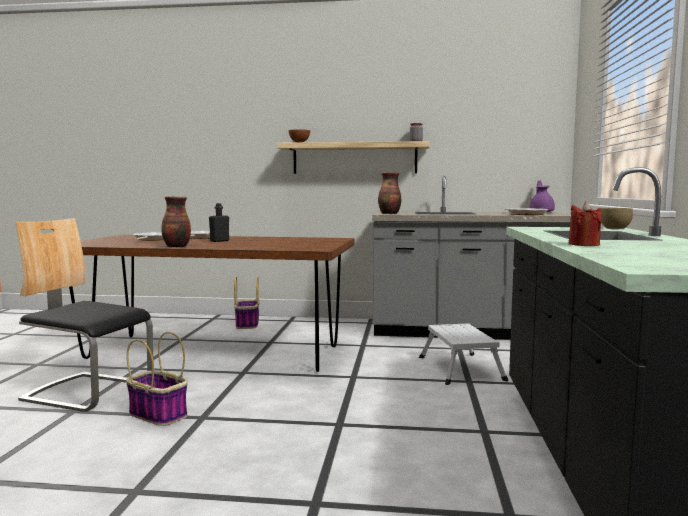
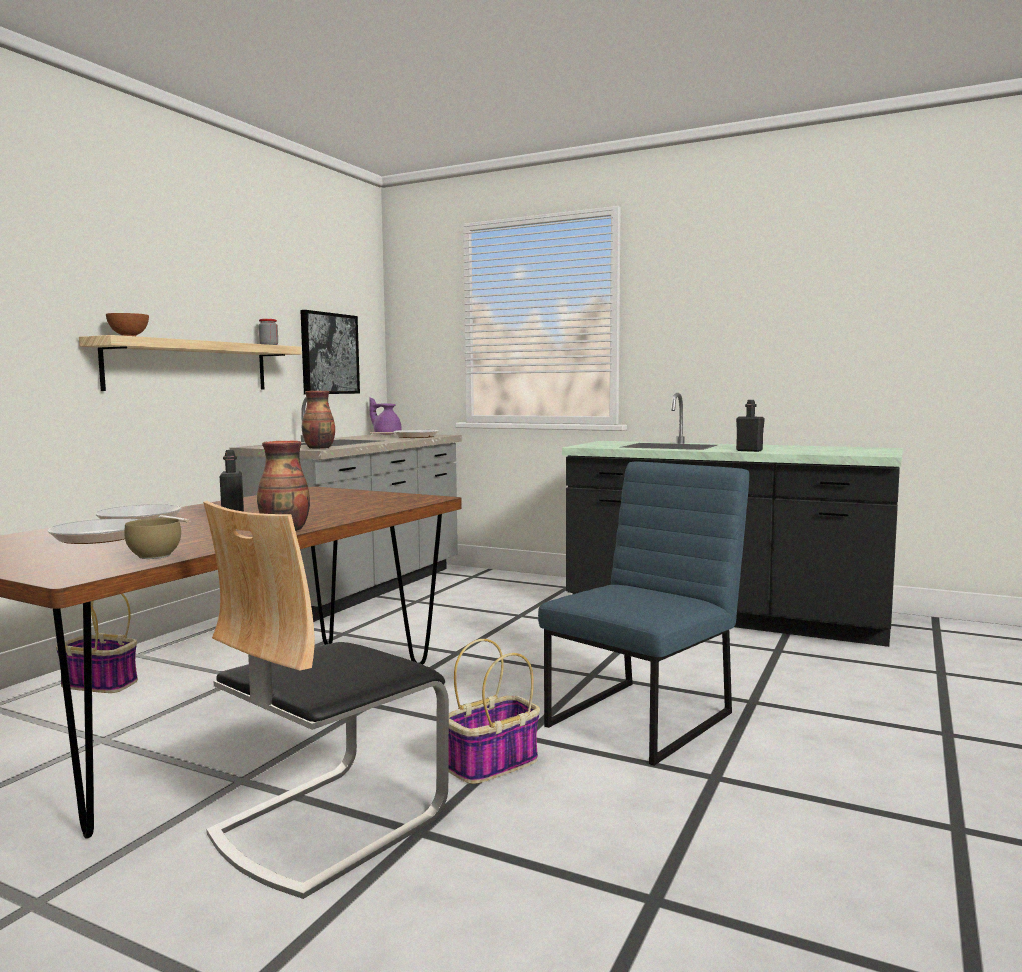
camera: 70 degrees left, 0 degrees up
white step ladder [419,323,509,385] -> none
red candle [569,202,602,246] -> black bottle [736,400,765,452]
brown bowl [601,208,633,229] -> brown bowl moved to [124,518,181,559]
none -> picture [300,310,360,394]
none -> blue chair [538,461,749,766]

